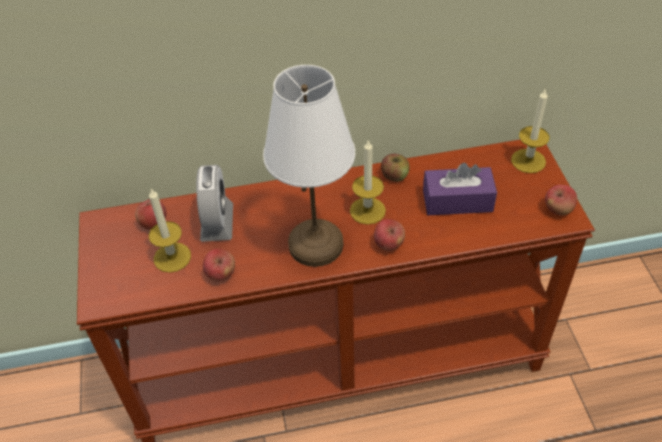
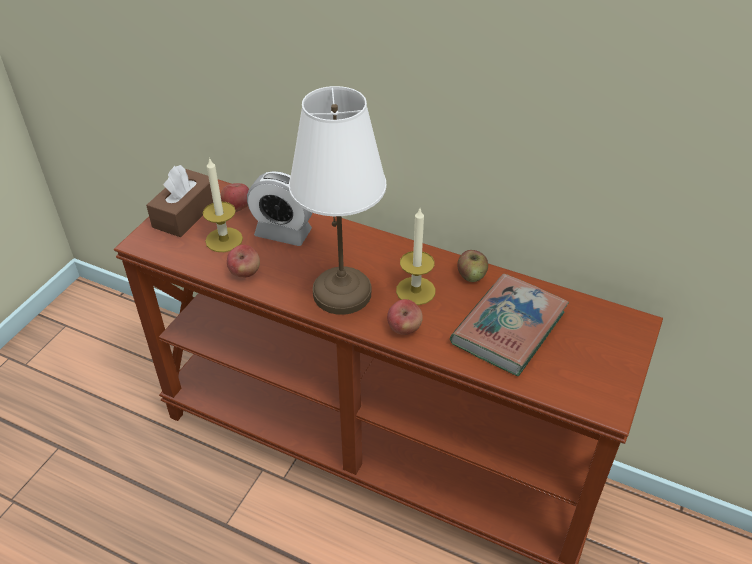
camera: 35 degrees right, 5 degrees down
alarm clock [196,165,233,242] -> alarm clock turned 75 degrees clockwise [247,171,312,246]
purple tissue box [423,163,497,215] -> book [450,274,569,376]
candle [511,88,550,173] -> none
apple [545,185,577,216] -> none
none -> brown tissue box [146,165,213,237]

